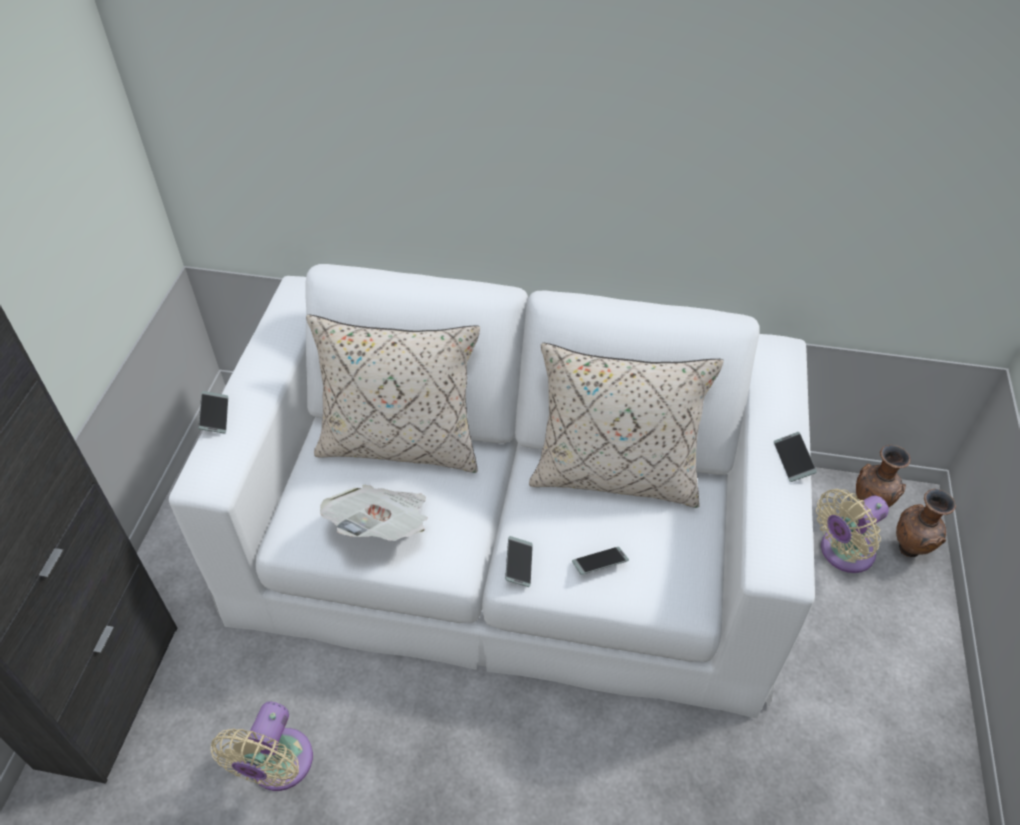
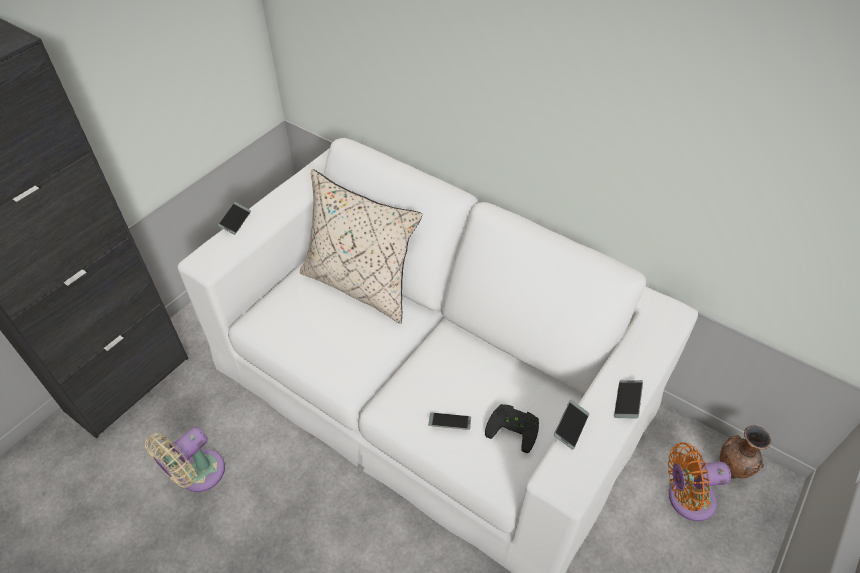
camera: 25 degrees right, 0 degrees up
newspaper [320,485,428,541] -> none
phone [505,536,533,587] -> phone moved to [554,400,589,450]
beige pillow [529,343,724,508] -> none
beige fan [816,489,889,573] -> orange fan [668,442,731,521]
brown vase [896,489,956,557] -> none
none -> black game controller [485,404,539,453]

